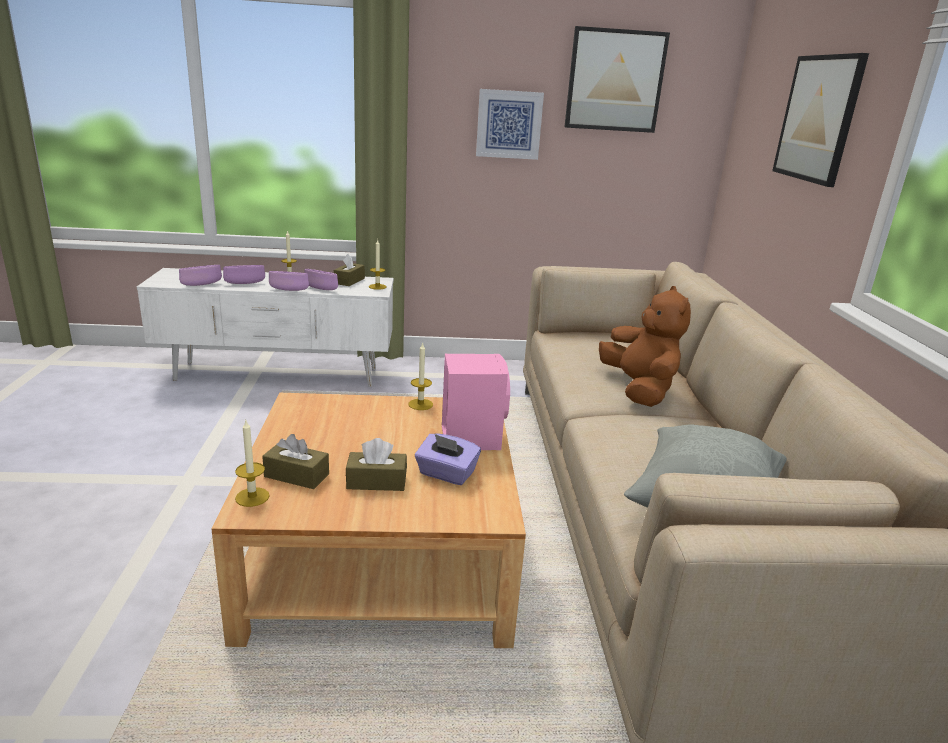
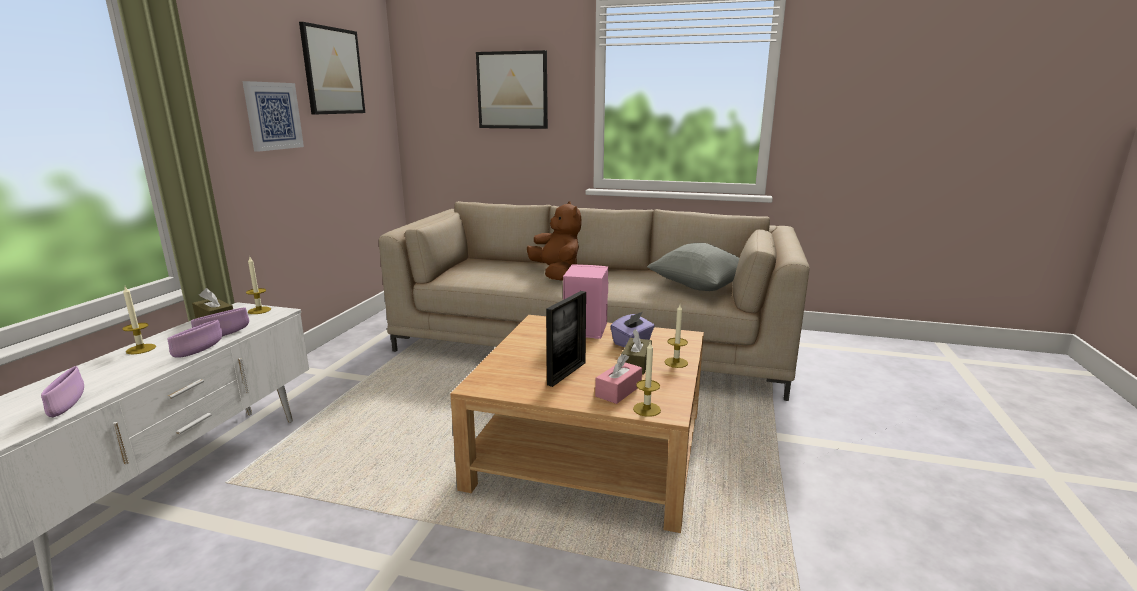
camera: 70 degrees left, 5 degrees down
purple bowl [223,265,265,284] -> none
brown tissue box [262,434,329,489] -> pink tissue box [595,354,642,404]
candle [408,342,433,410] -> candle moved to [664,305,688,368]
brown plush toy [599,286,691,407] -> brown plush toy turned 60 degrees clockwise [527,201,582,281]
none -> picture frame [546,291,586,387]

